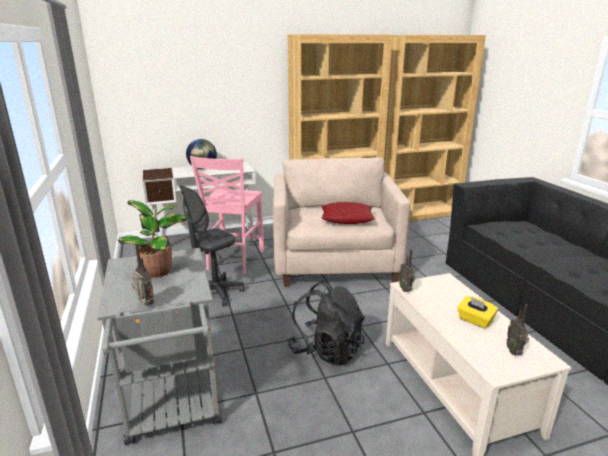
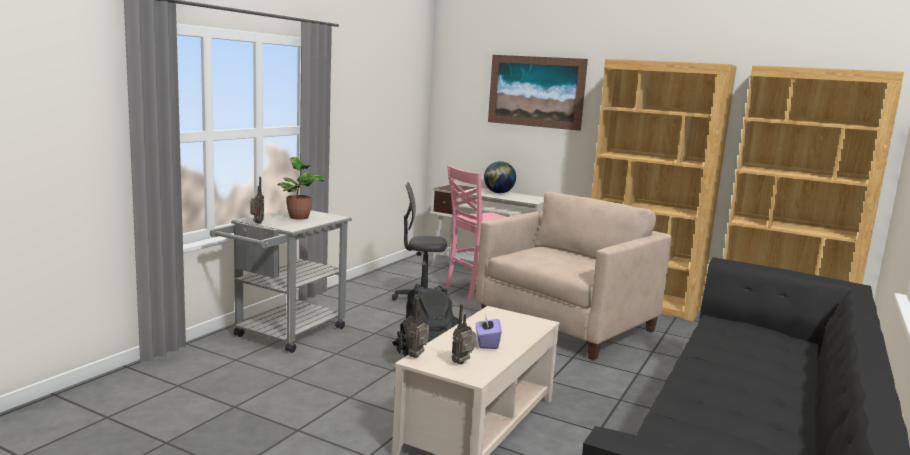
camera: 45 degrees right, 10 degrees down
red pillow [321,202,375,224] -> none
radio [399,249,416,292] -> radio moved to [408,298,429,358]
yellow tissue box [457,296,498,329] -> purple tissue box [476,313,502,349]
none -> picture [488,55,588,131]

